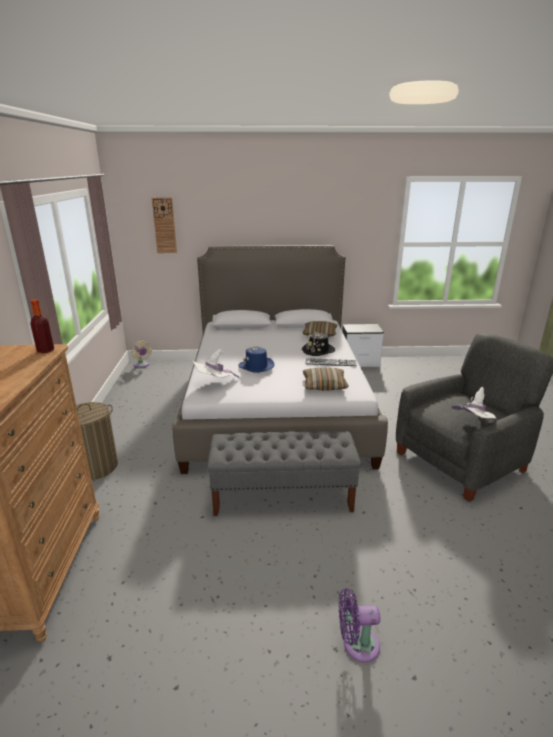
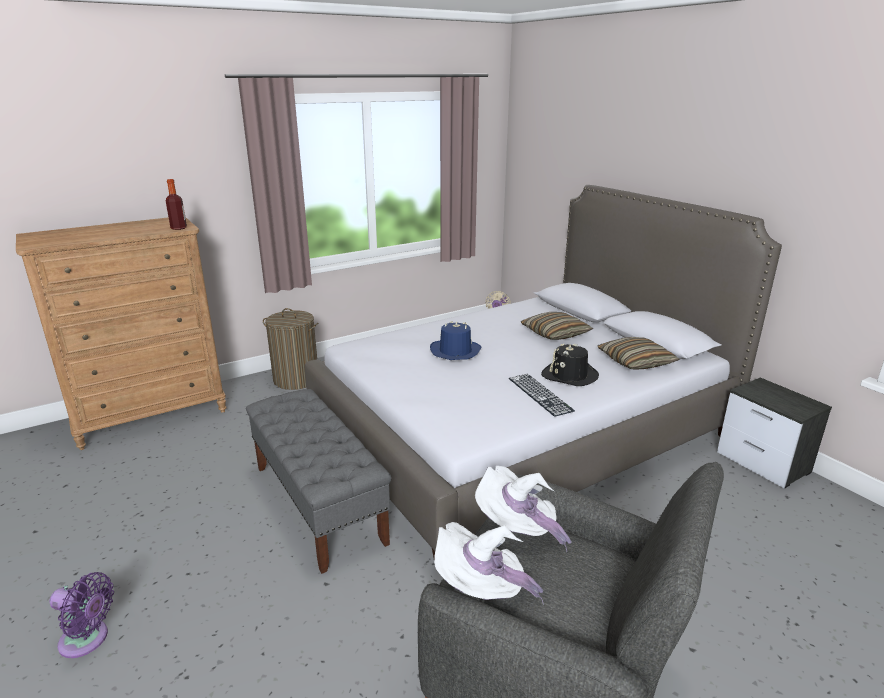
camera: 60 degrees right, 0 degrees up
wall clock [152,197,177,253] -> none
white hat [192,349,239,378] -> white hat moved to [475,466,572,552]
pillow [303,367,349,391] -> pillow moved to [521,312,593,340]
purple fan [339,588,380,663] -> purple fan turned 135 degrees clockwise [49,572,114,658]

